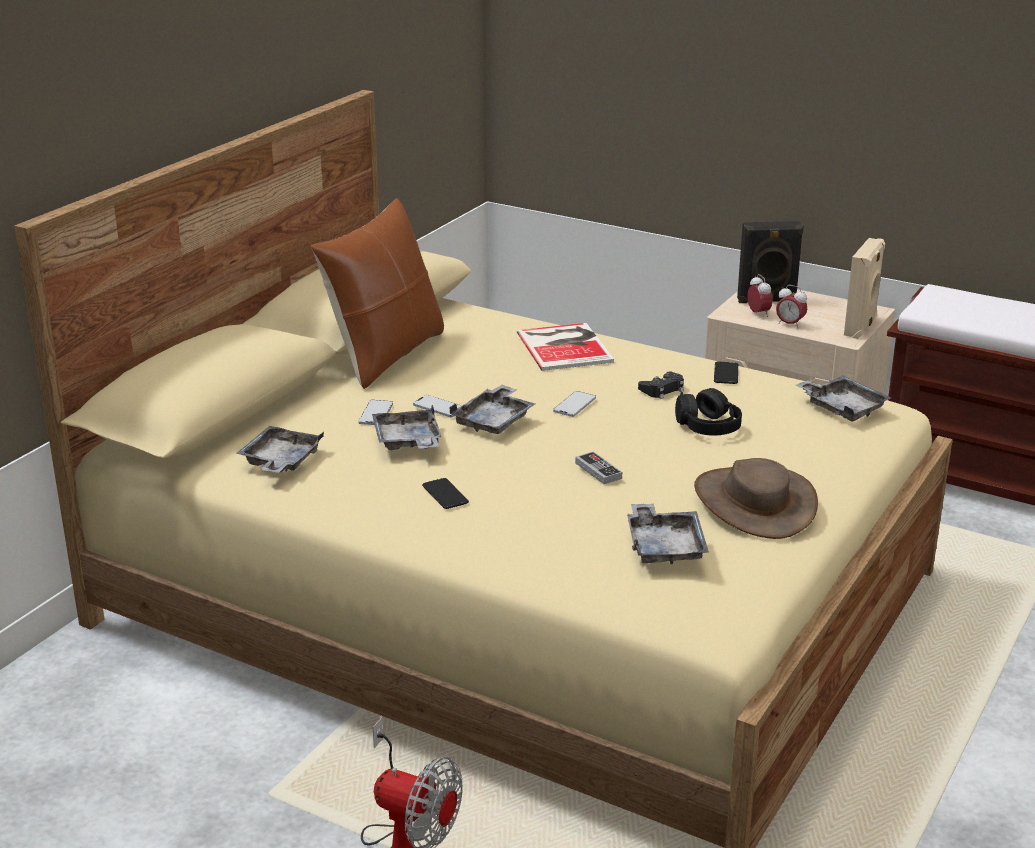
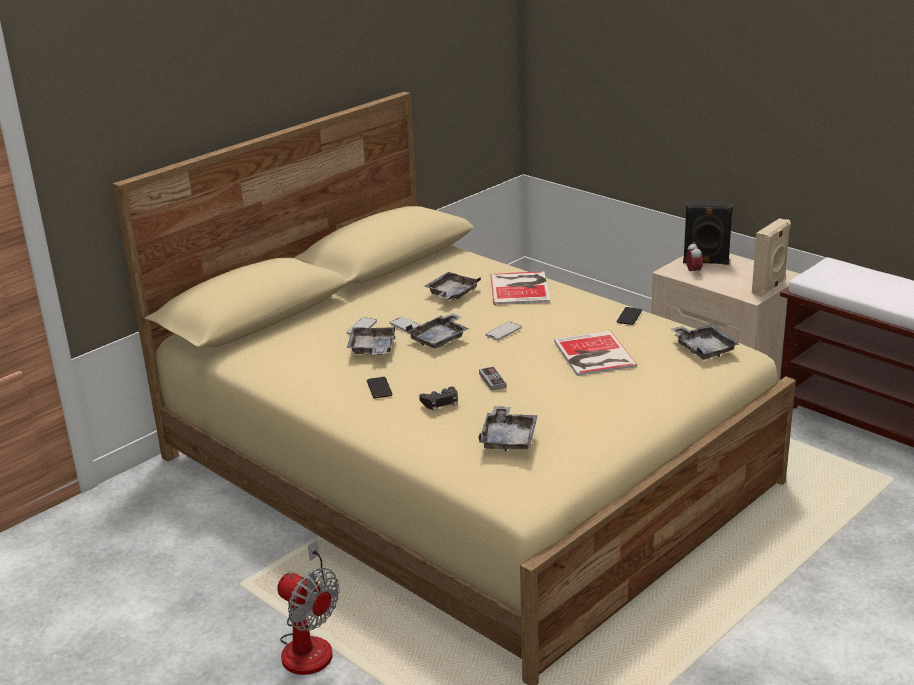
camera: 15 degrees right, 0 degrees up
grey tray [236,426,324,473] -> grey tray moved to [424,272,481,300]
brown pillow [311,198,444,389] -> none
black game controller [638,371,684,399] -> black game controller moved to [419,387,458,411]
black headphones [675,388,742,436] -> book [554,331,637,376]
brown hat [694,458,818,539] -> none
alarm clock [776,285,807,327] -> none

